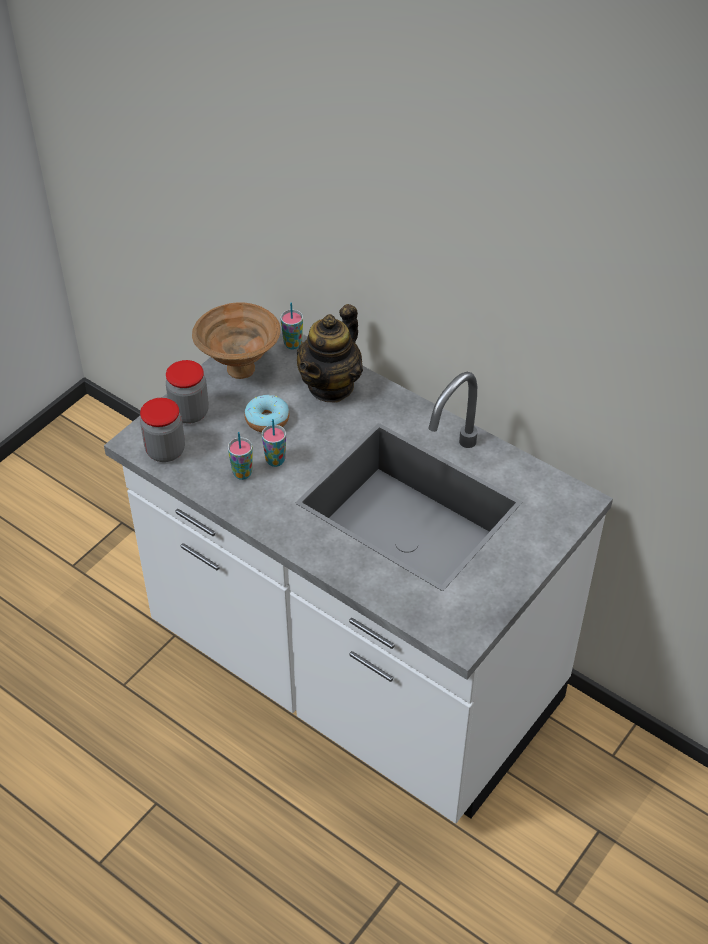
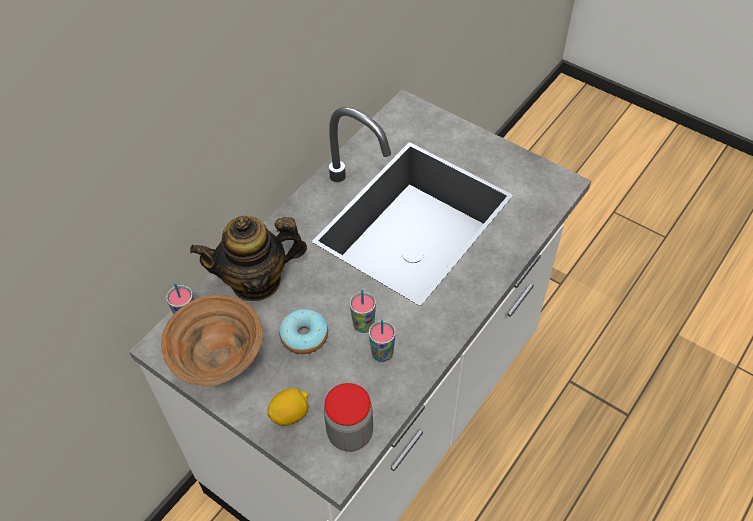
camera: 90 degrees left, 5 degrees up
jar [166,360,209,424] -> lemon [267,388,309,426]
teapot [297,304,363,403] -> teapot turned 135 degrees clockwise [190,216,307,301]

